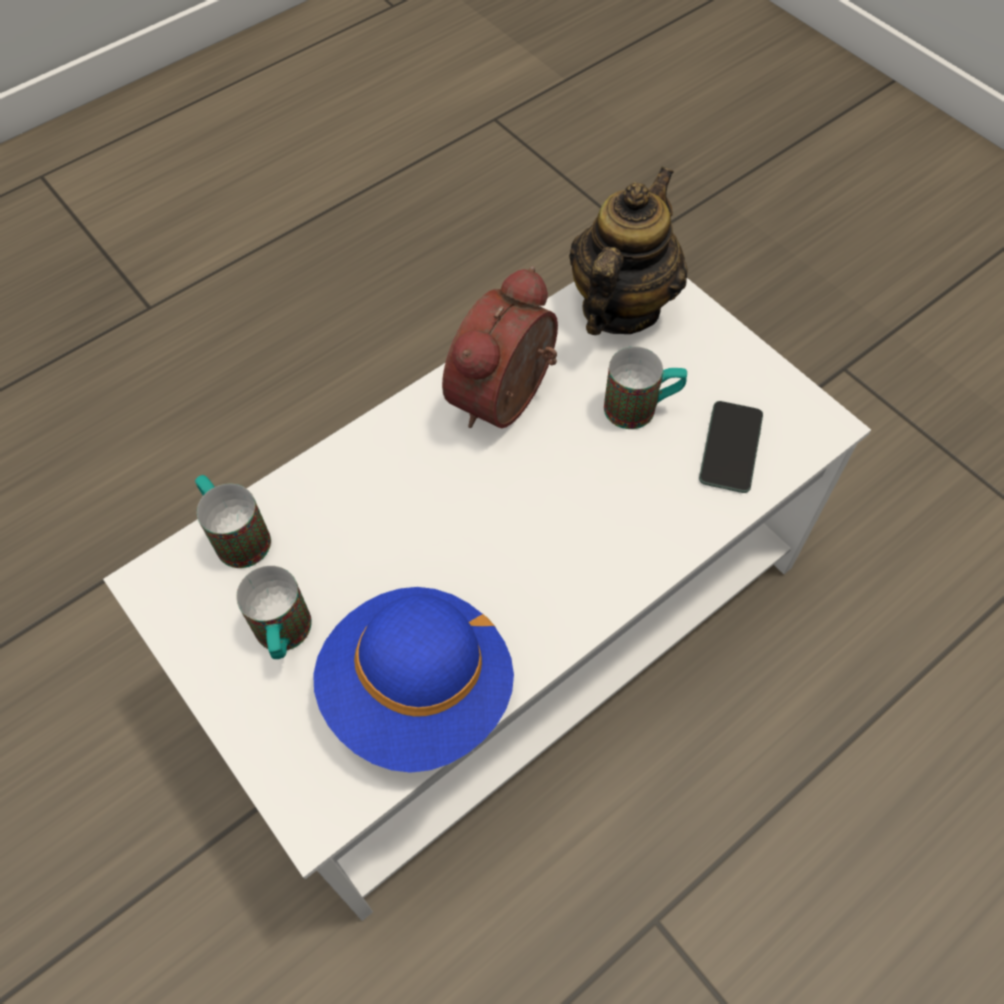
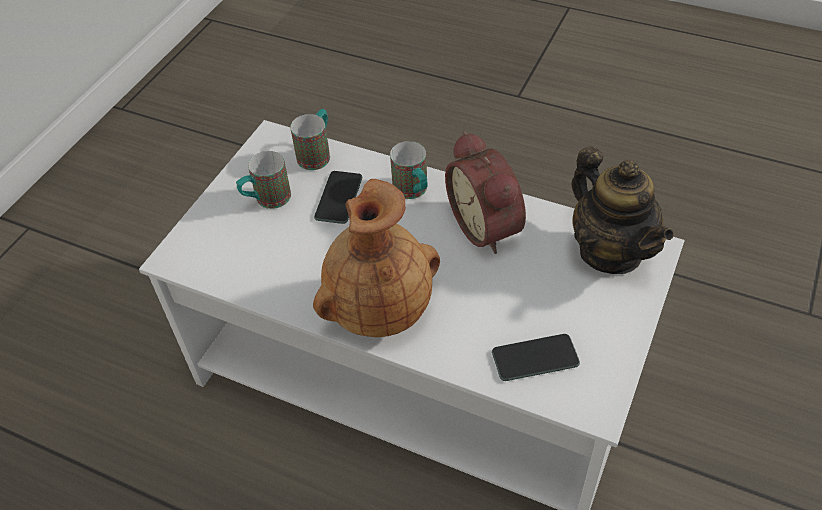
camera: 65 degrees right, 10 degrees down
blue hat [313,587,514,773] -> none
alarm clock [442,266,558,428] -> alarm clock turned 120 degrees counterclockwise [445,131,526,254]
teapot [569,167,688,335] -> teapot turned 60 degrees clockwise [571,146,674,274]
mug [604,346,687,429] -> mug moved to [390,141,428,199]
none -> brown vase [313,179,440,337]
none -> phone [314,171,362,224]

